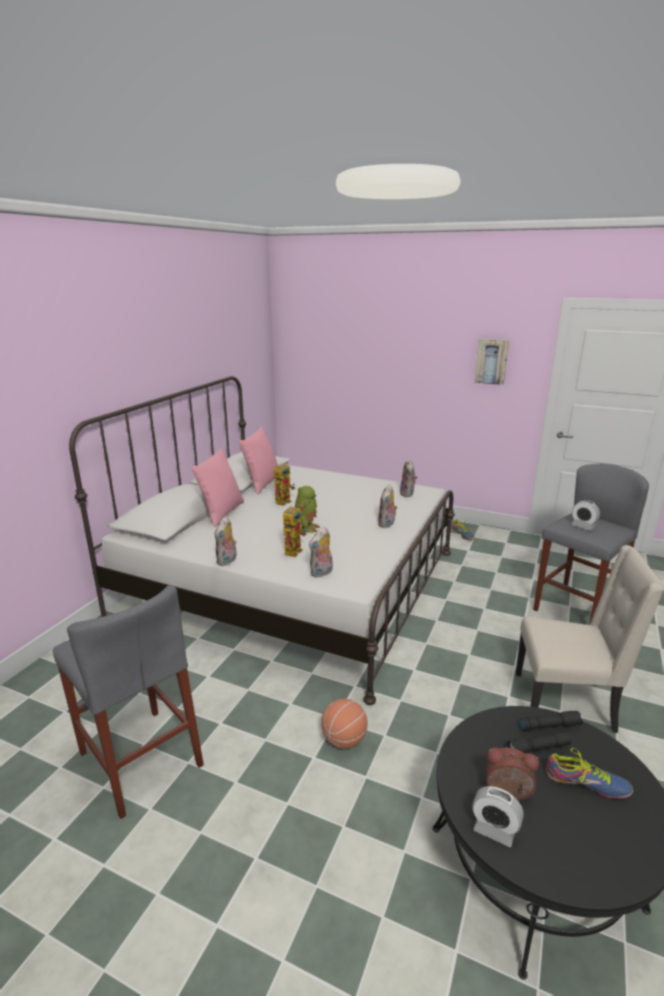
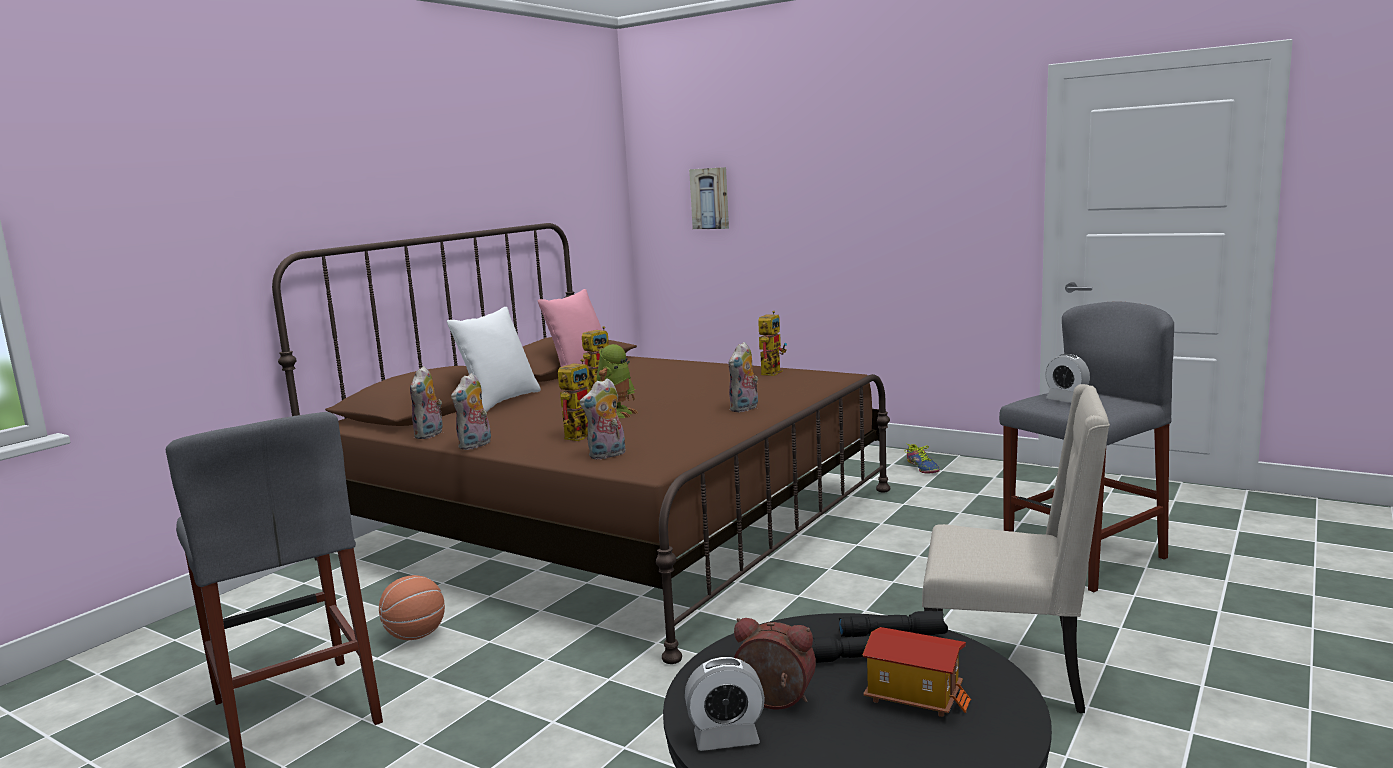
camera: 10 degrees right, 10 degrees down
white bed [69,376,455,705] -> brown bed [272,223,890,664]
pink pillow [191,448,244,527] -> white pillow [447,307,541,412]
basketball [321,699,368,749] -> basketball moved to [379,575,445,640]
plush toy [400,458,417,497] -> plush toy moved to [410,366,443,439]
alarm clock [472,786,524,847] -> alarm clock turned 45 degrees counterclockwise [685,657,765,751]
picture [474,339,509,385] -> picture moved to [689,167,729,229]
shoe [546,748,633,799] -> toy house [862,627,971,717]
none -> toy robot [758,311,787,376]

